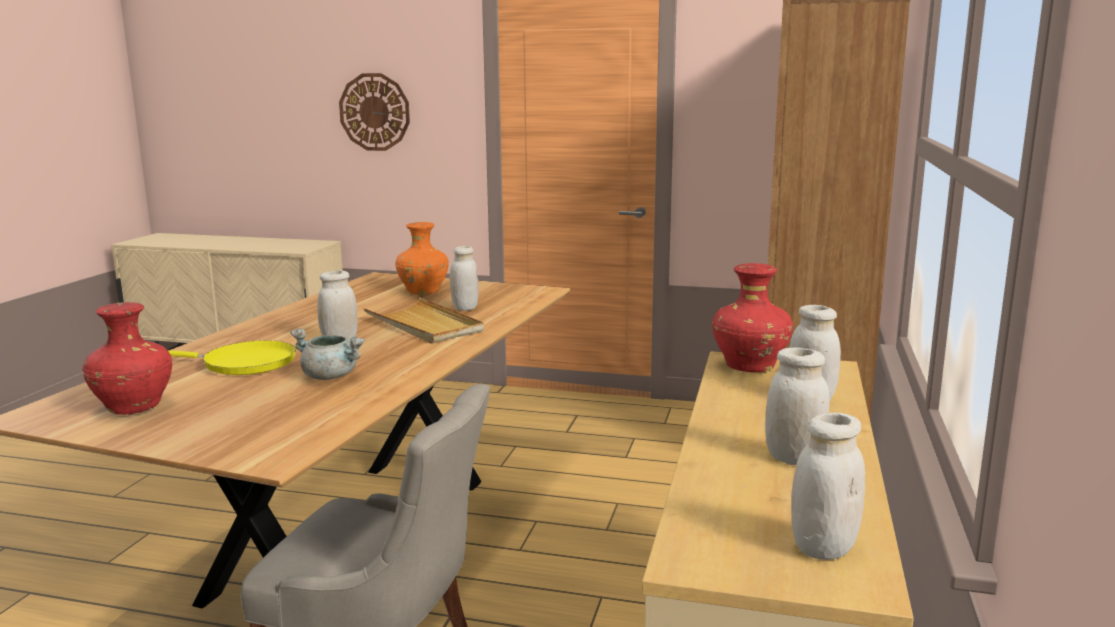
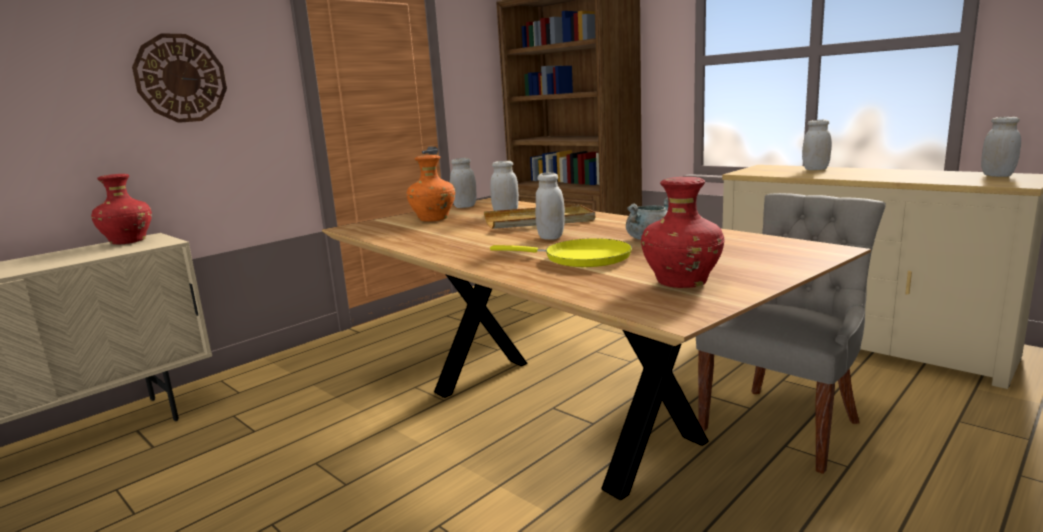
camera: 60 degrees left, 0 degrees up
yellow frying pan [168,340,296,375] -> yellow frying pan turned 75 degrees clockwise [490,238,632,267]
red vase [712,263,793,372] -> red vase moved to [91,174,152,245]
white jar [765,347,830,465] -> white jar moved to [450,158,477,208]

